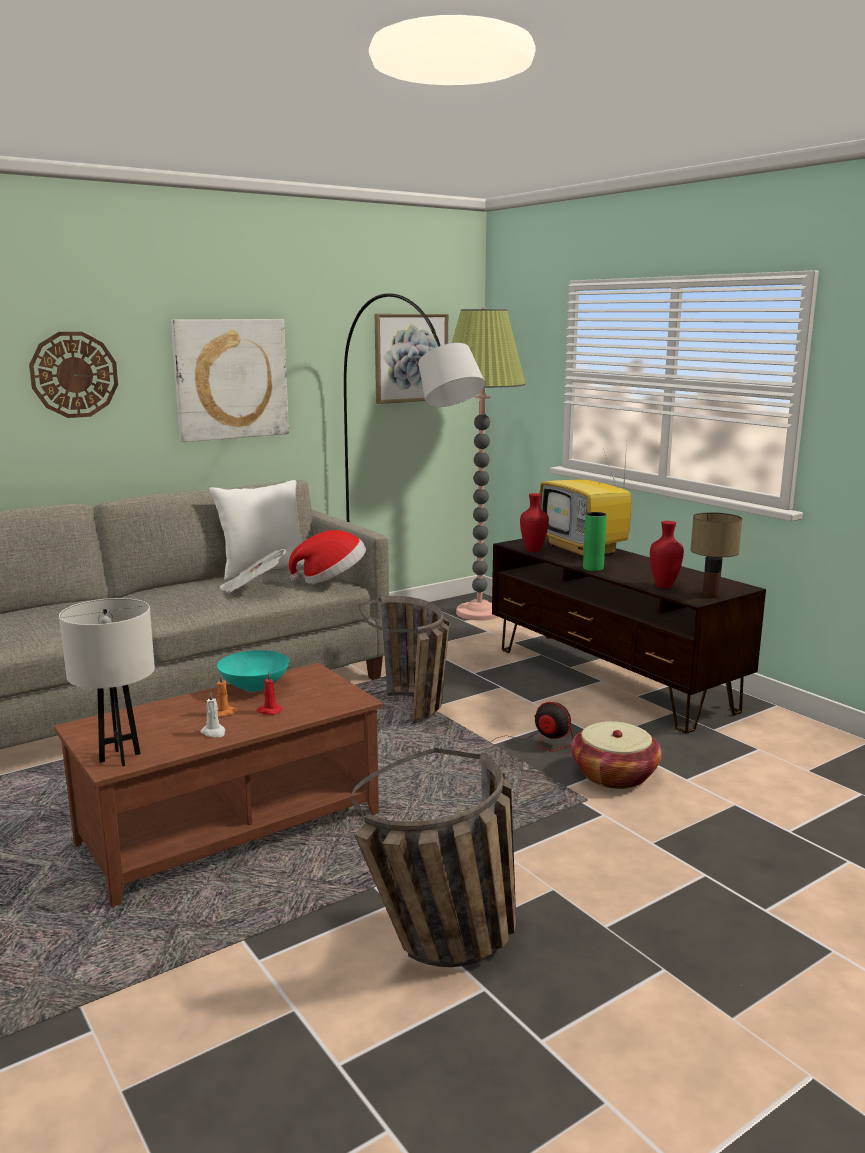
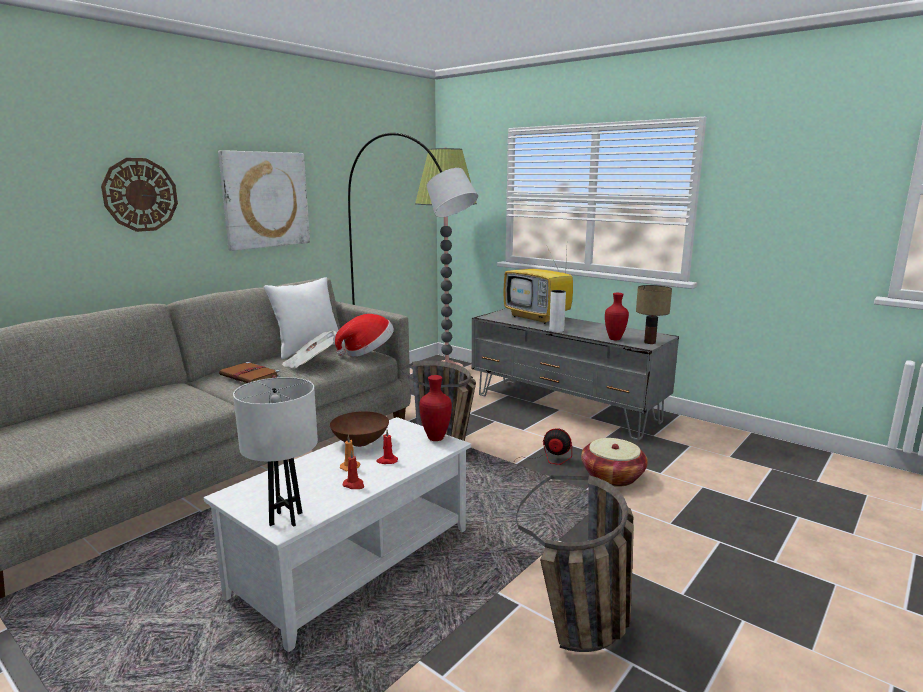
camera: 15 degrees left, 0 degrees up
brown coffee table [54,663,383,907] -> white coffee table [204,417,471,652]
white candle [200,691,226,737] -> red candle [343,450,364,489]
turquoise bowl [217,650,289,692] -> brown bowl [330,411,389,447]
picture [375,314,448,404] -> none
brown tv stand [492,535,766,734] -> grey tv stand [472,308,679,441]
red vase [520,493,549,552] -> red vase moved to [419,375,452,441]
green vase [583,512,607,571] -> white vase [549,290,566,332]
none -> brown book [219,362,280,383]

